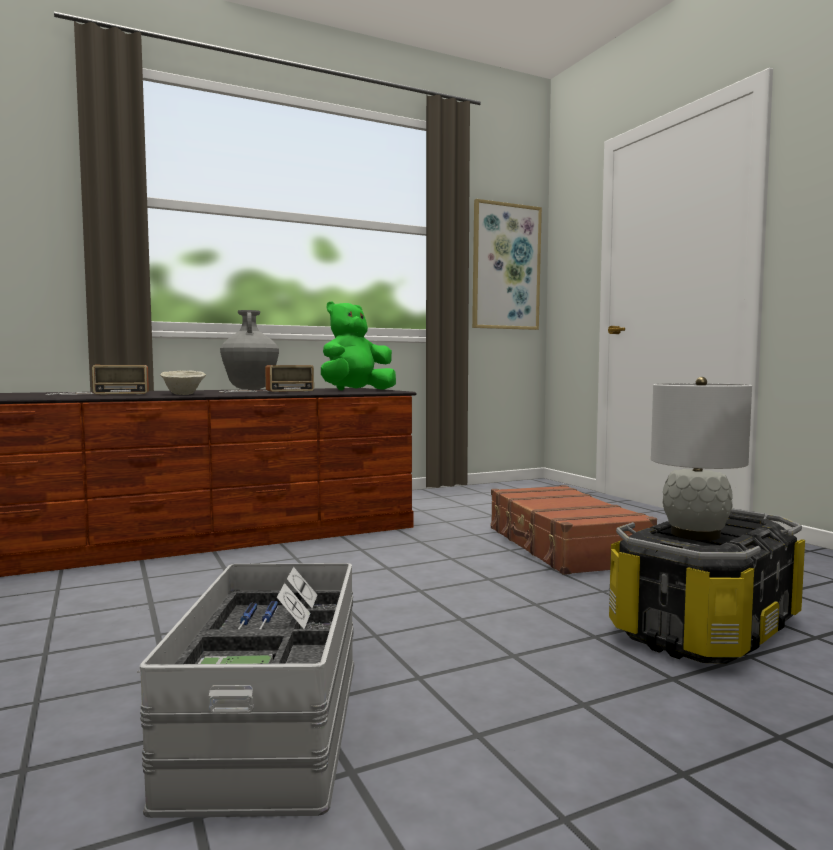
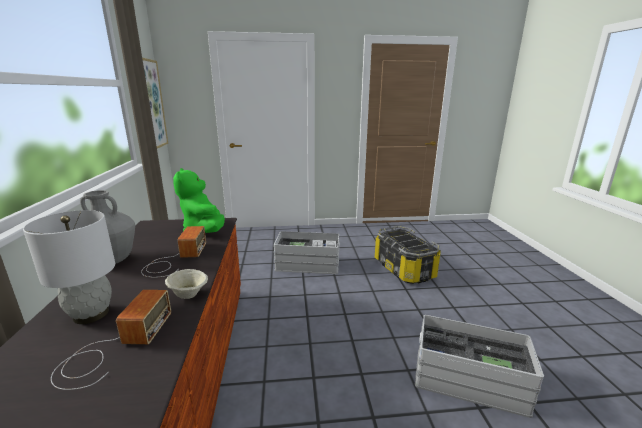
camera: 70 degrees left, 15 degrees up
brown suitcase [490,485,657,575] -> grey storage box [274,231,340,274]
white table lamp [651,377,752,541] -> white table lamp moved to [23,210,115,324]

